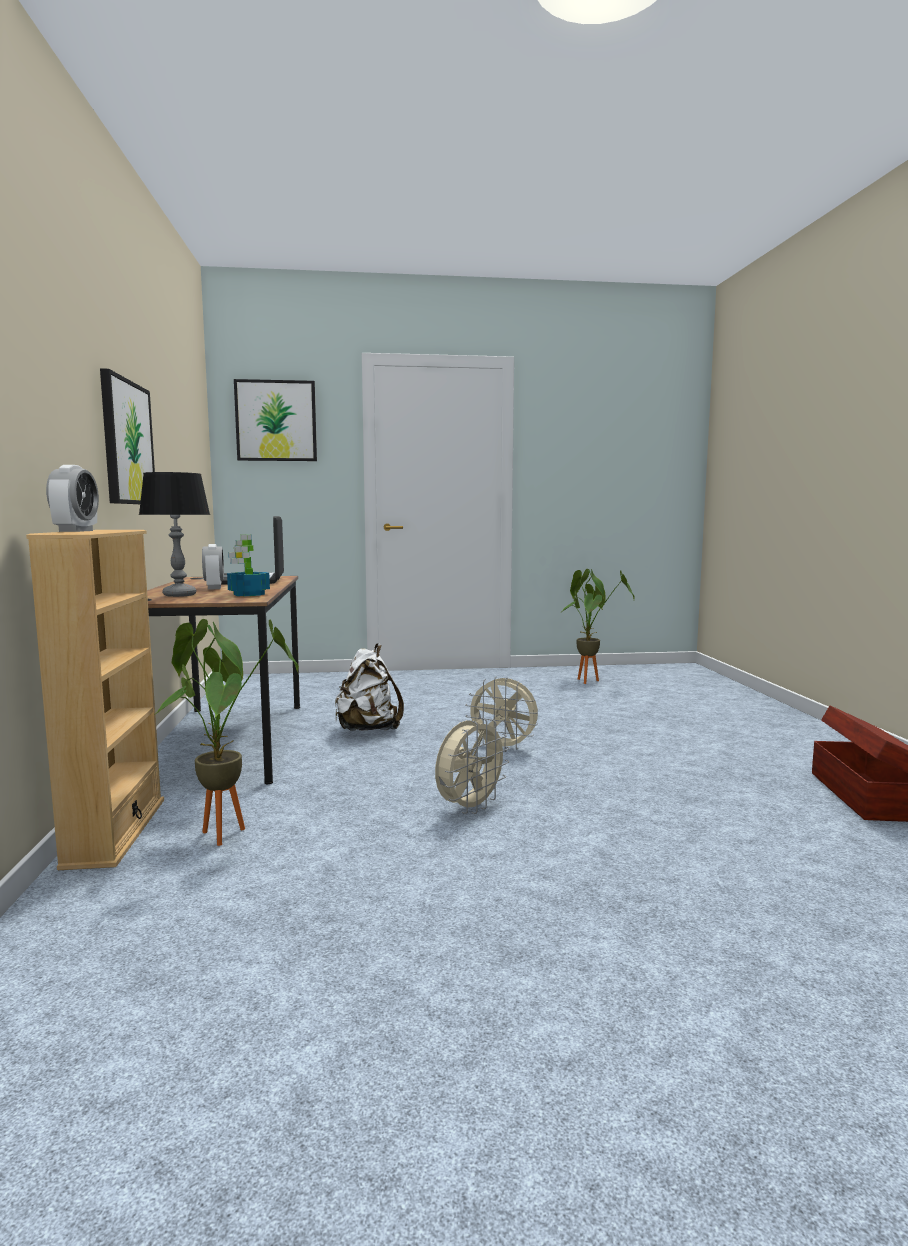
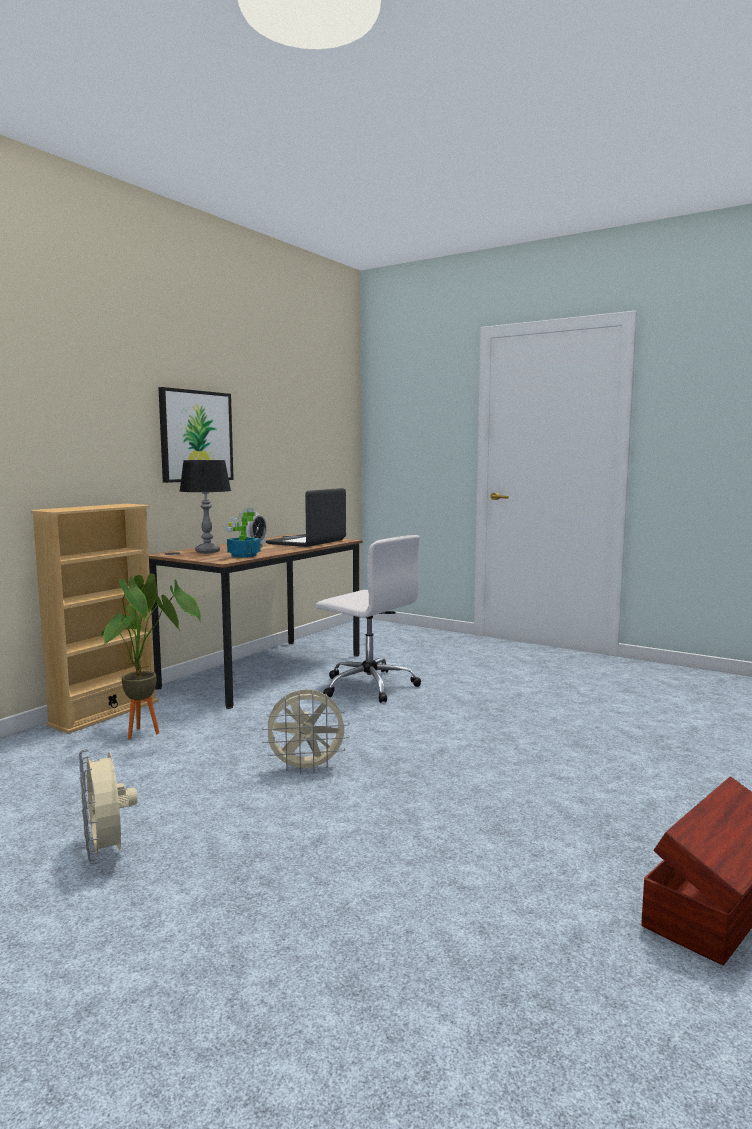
camera: 40 degrees right, 0 degrees up
alarm clock [46,465,99,532] -> none
picture [234,379,317,461] -> none
white backpack [335,643,404,731] -> white office chair [316,535,421,703]
beige fan [465,676,538,752] -> beige fan moved to [79,749,138,864]
potted plant [562,569,635,684] -> none

